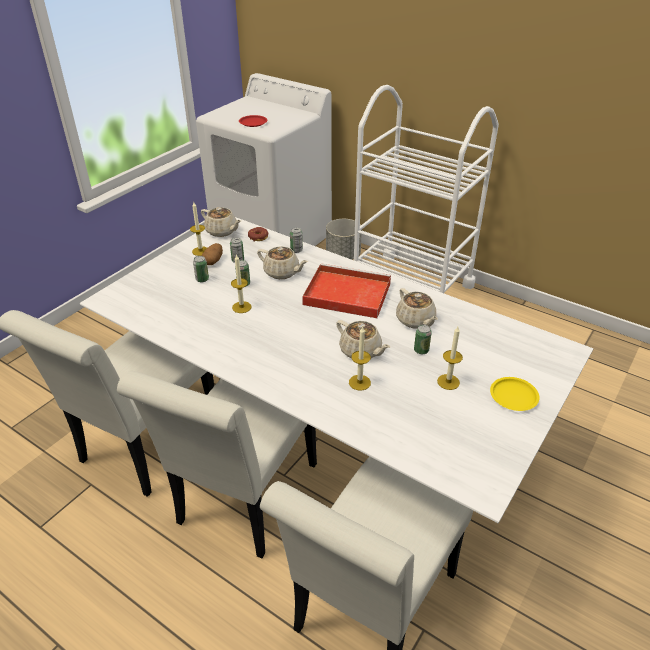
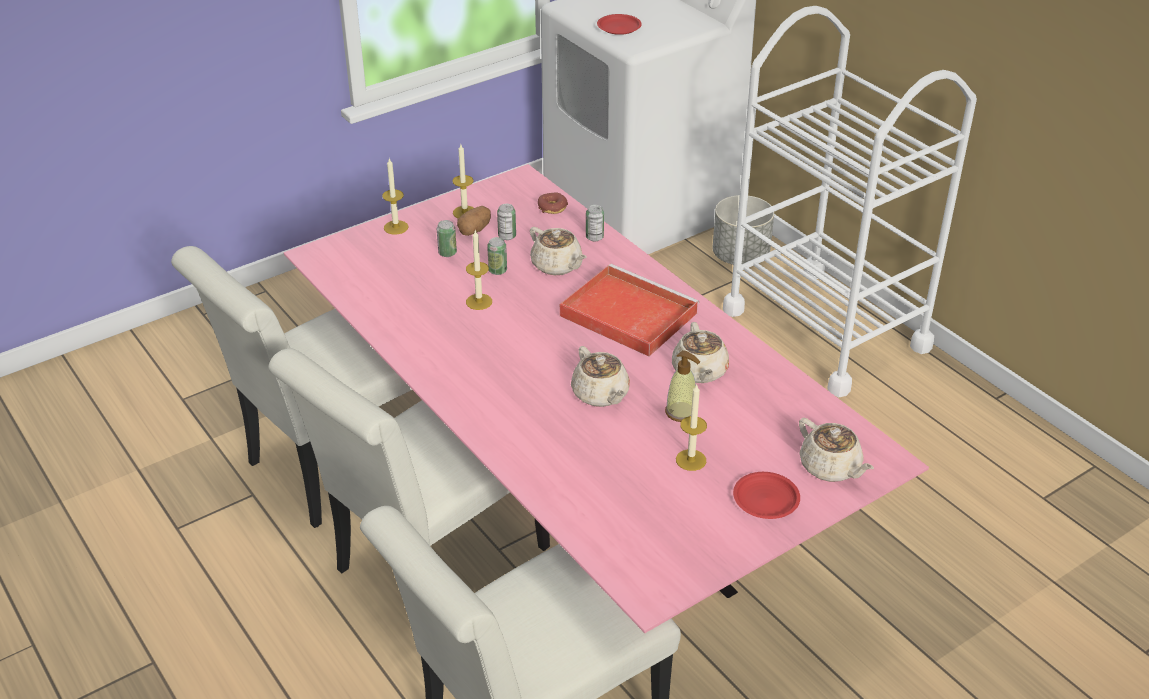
camera: 20 degrees right, 0 degrees up
white dining table [80,217,594,523] -> pink dining table [284,164,929,633]
beige teapot [201,207,241,237] -> beige teapot moved to [799,418,874,482]
candle [349,326,371,391] -> candle moved to [382,159,409,234]
can [414,324,432,354] -> soap dispenser [665,350,700,422]
yellow plate [490,377,539,411] -> red plate [733,472,800,519]

